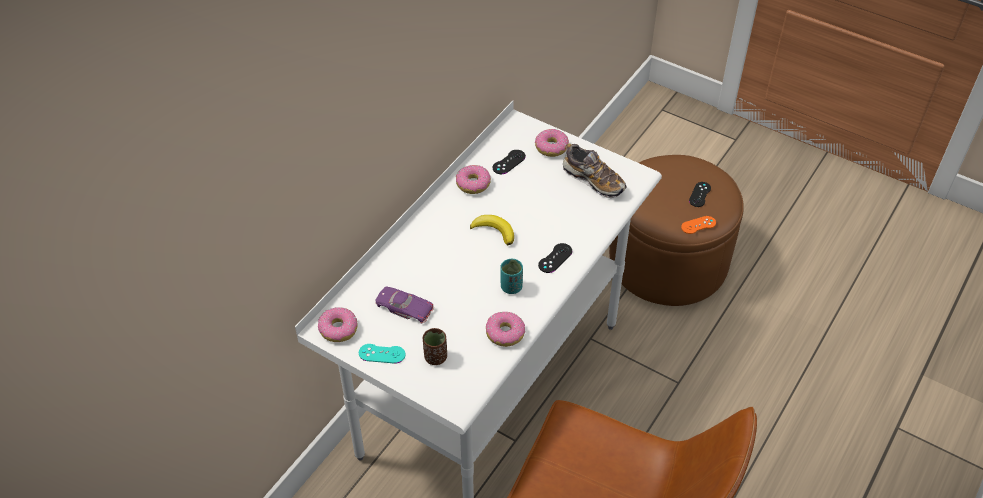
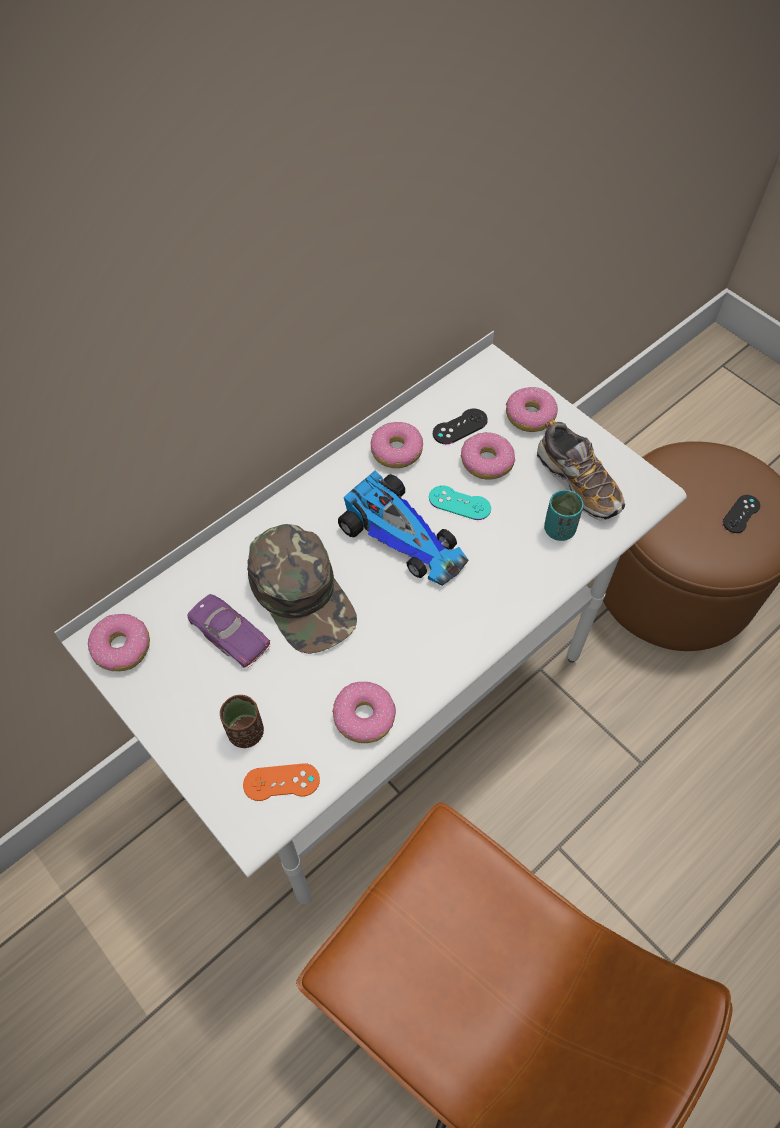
camera: 15 degrees right, 10 degrees up
turquoise game controller [359,344,405,364] -> turquoise game controller moved to [429,485,491,520]
banana [470,215,514,246] -> toy car [338,471,468,586]
turquoise cup [500,259,523,294] -> turquoise cup moved to [544,490,583,541]
black game controller [538,243,572,273] -> none
orange game controller [681,216,716,234] -> orange game controller moved to [243,763,320,801]
none -> green cap [247,524,357,654]
none -> donut [461,432,515,479]

